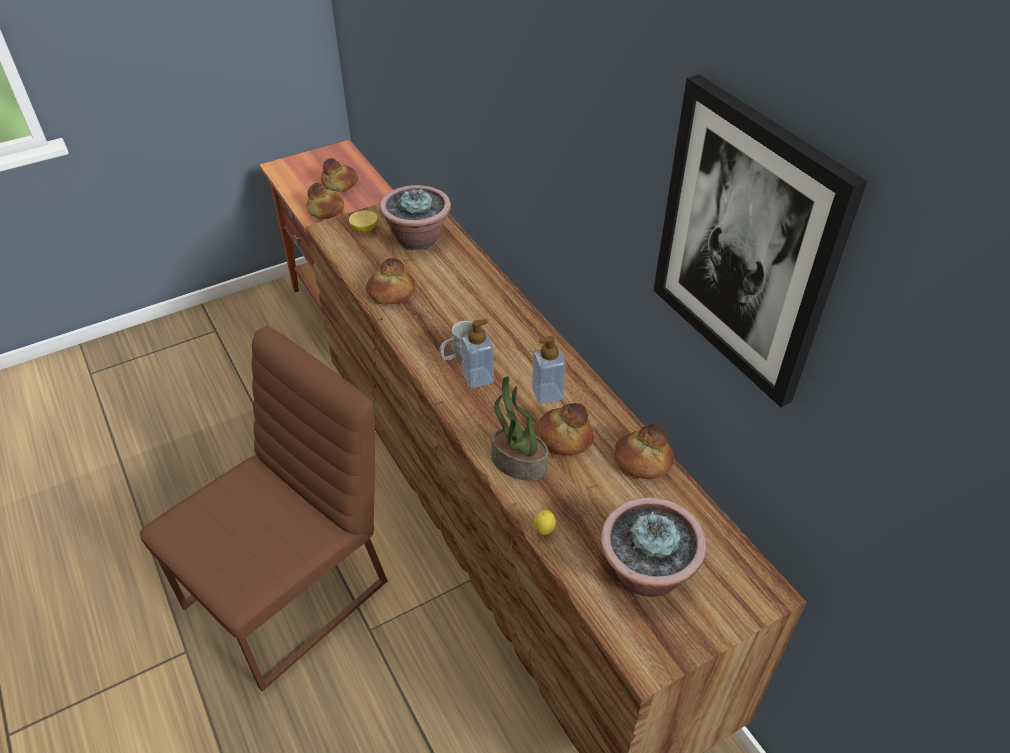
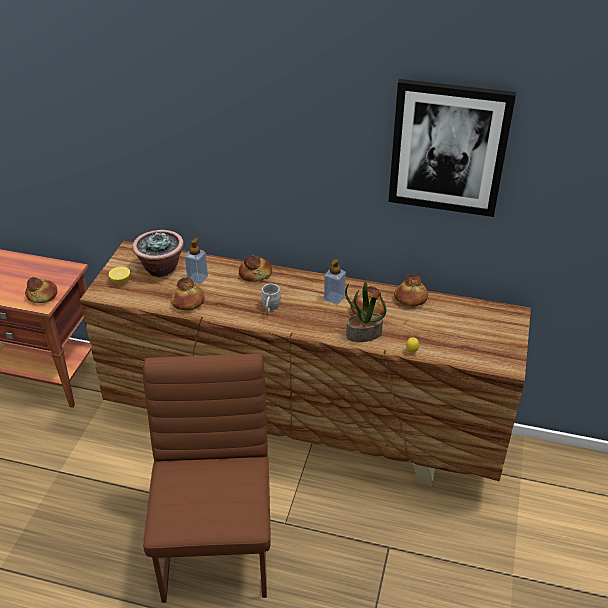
camera: 45 degrees left, 5 degrees down
bread [321,158,358,192] -> bread moved to [239,255,272,282]
soap dispenser [461,319,494,388] -> soap dispenser moved to [185,238,208,284]
potted plant [601,497,707,597] -> none

